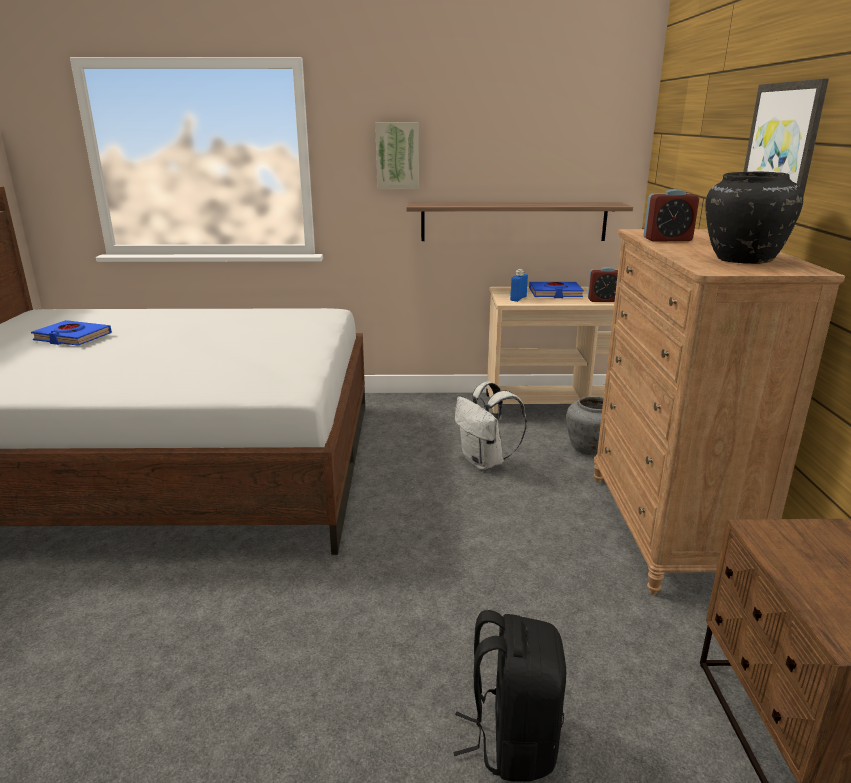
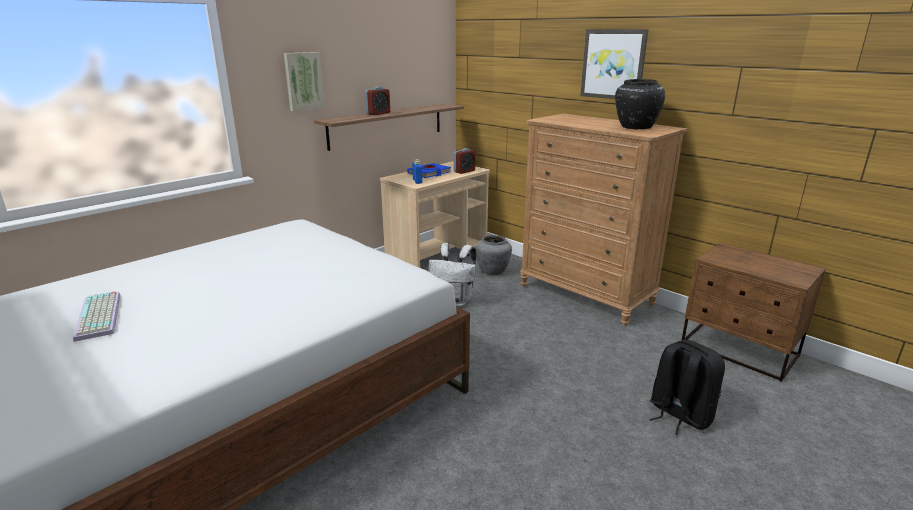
camera: 45 degrees left, 0 degrees up
blue book [31,320,112,346] -> keyboard [73,291,120,342]
alarm clock [643,189,699,242] -> alarm clock moved to [365,87,390,115]

